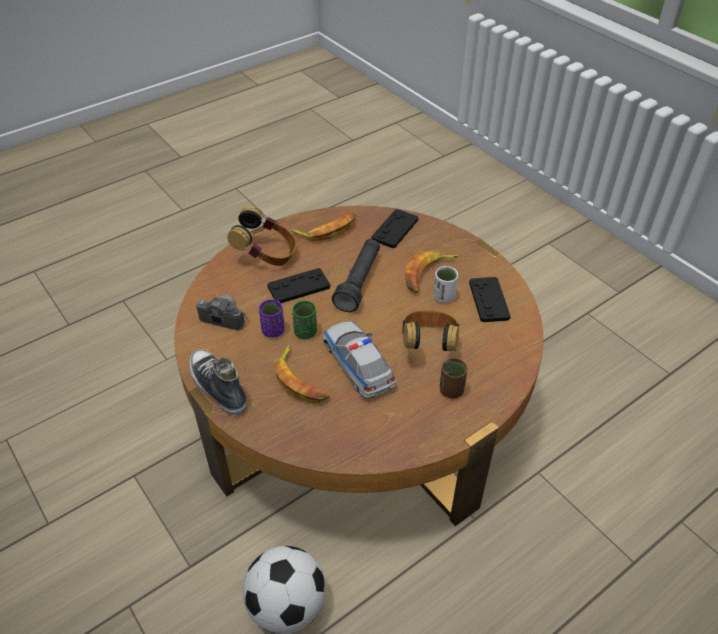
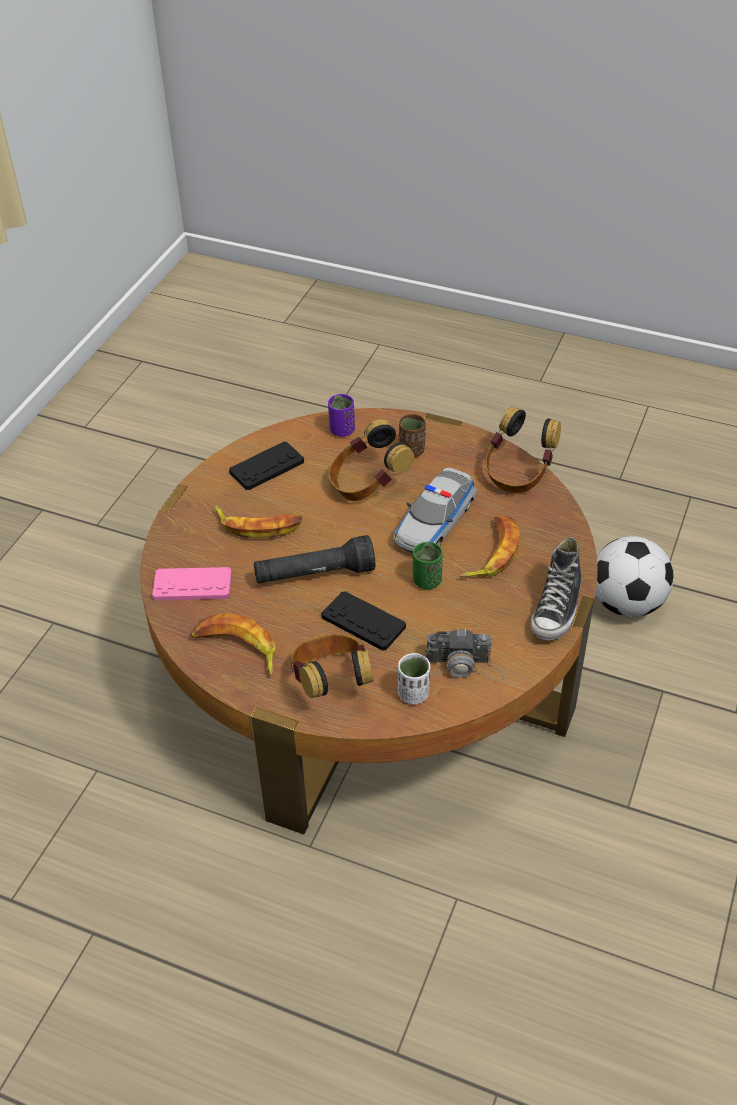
camera: 120 degrees left, 0 degrees up
camera [196,294,250,331] -> camera turned 75 degrees counterclockwise [425,628,506,682]
purple cup [259,299,285,338] -> purple cup moved to [328,394,355,437]
black game controller [371,209,418,248] -> pink game controller [152,567,232,601]
white cup [433,266,458,303] -> white cup moved to [398,653,430,704]
none -> headphones [486,406,561,493]

